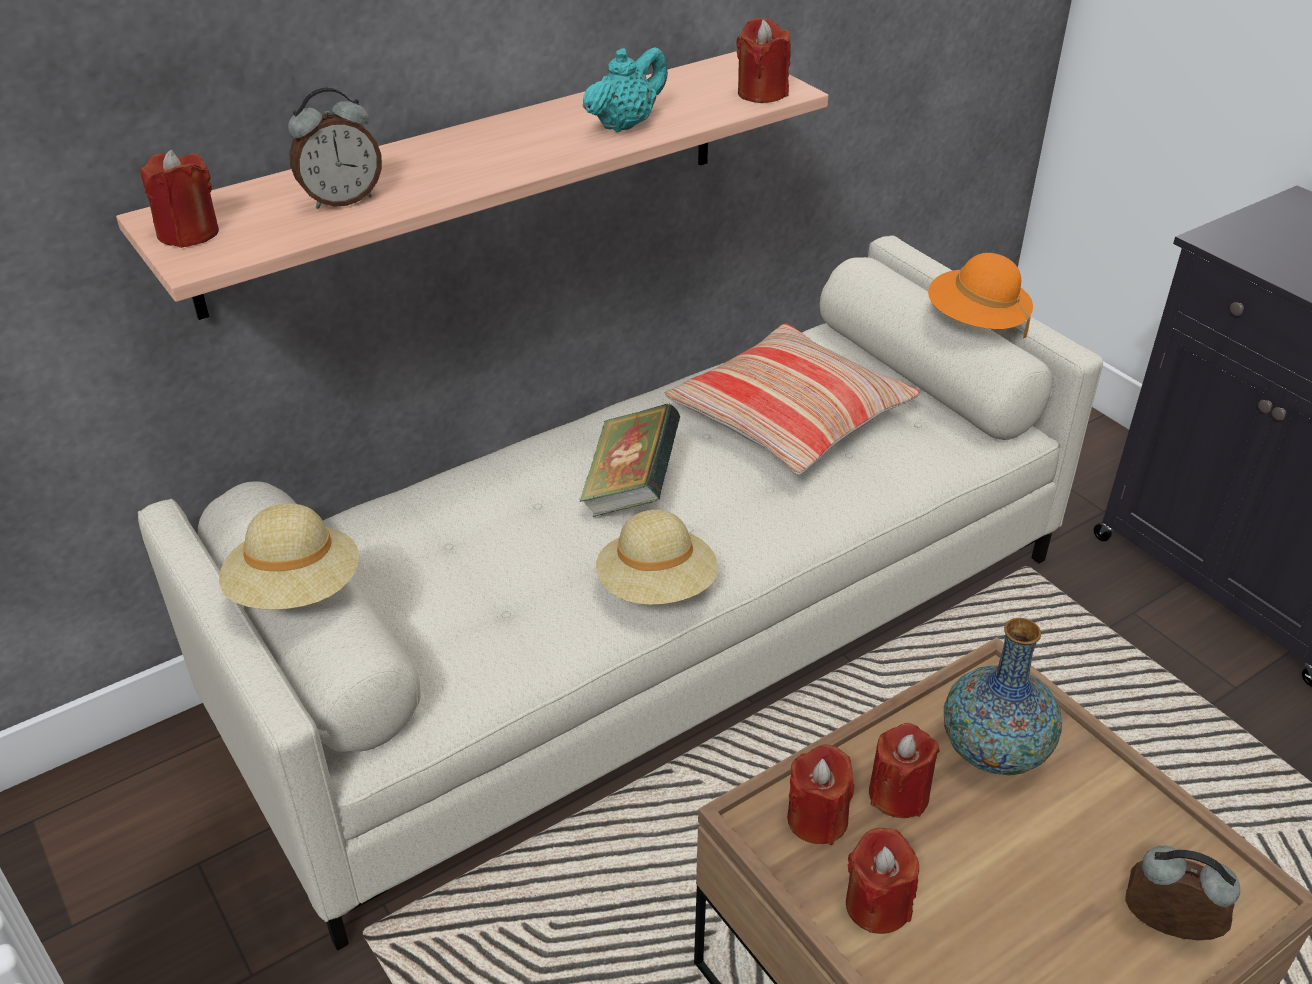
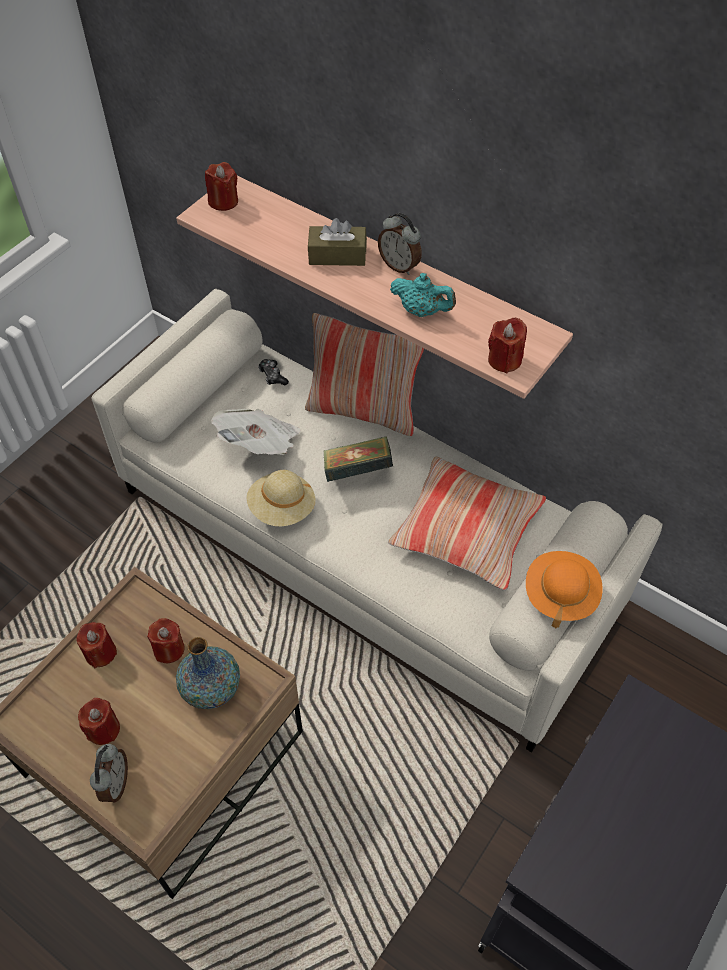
camera: 70 degrees right, 15 degrees up
beige hat [219,503,359,610] -> none
alarm clock [288,88,382,209] -> alarm clock moved to [378,213,422,275]
red candle [787,744,855,845] -> red candle moved to [78,698,120,745]
none -> newspaper [211,409,301,455]
none -> game controller [258,359,289,385]
none -> pillow [305,313,424,436]
none -> brown tissue box [308,218,367,266]

